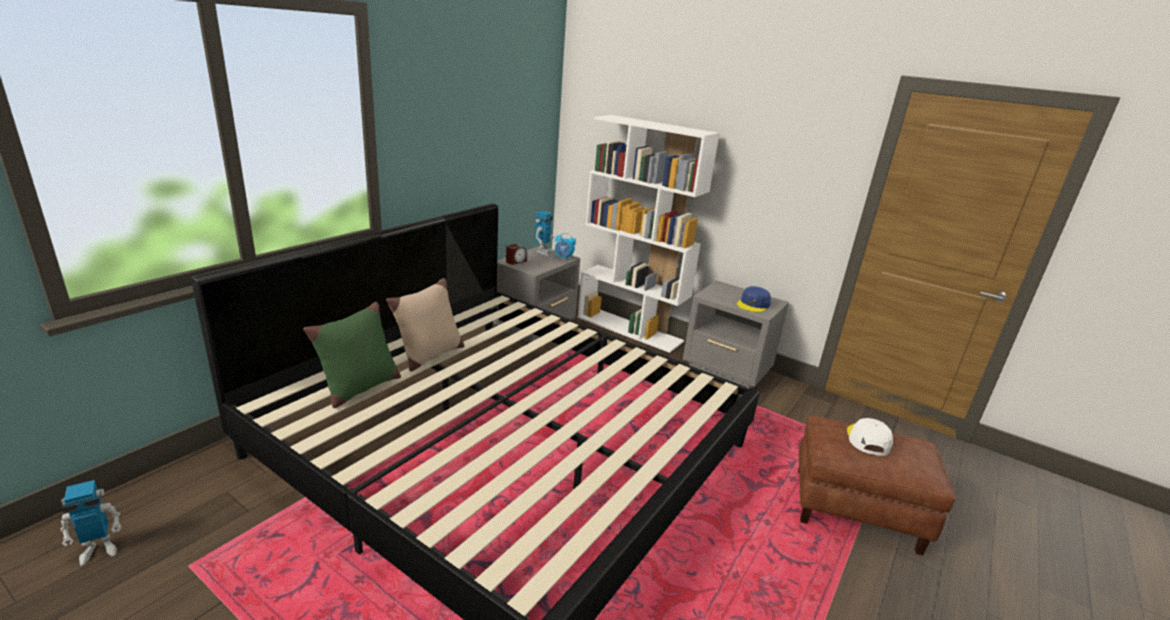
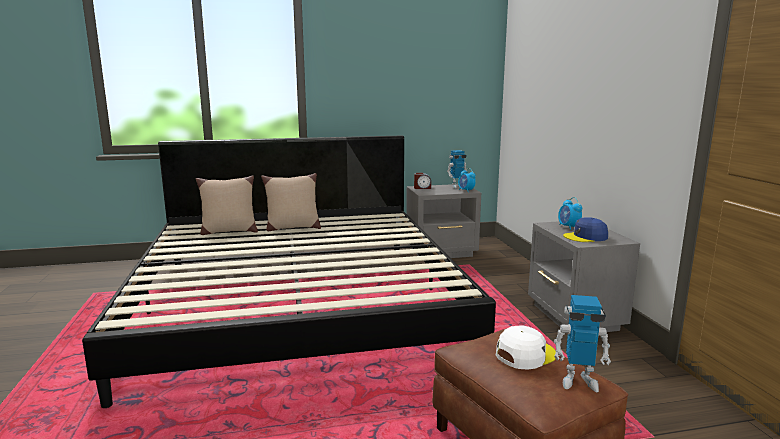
camera: 45 degrees right, 10 degrees down
toy robot [60,480,122,566] -> toy robot moved to [554,295,611,392]
green pillow [303,302,401,408] -> beige pillow [196,176,258,235]
white bookcase [578,115,720,353] -> none
none -> alarm clock [558,197,582,230]

